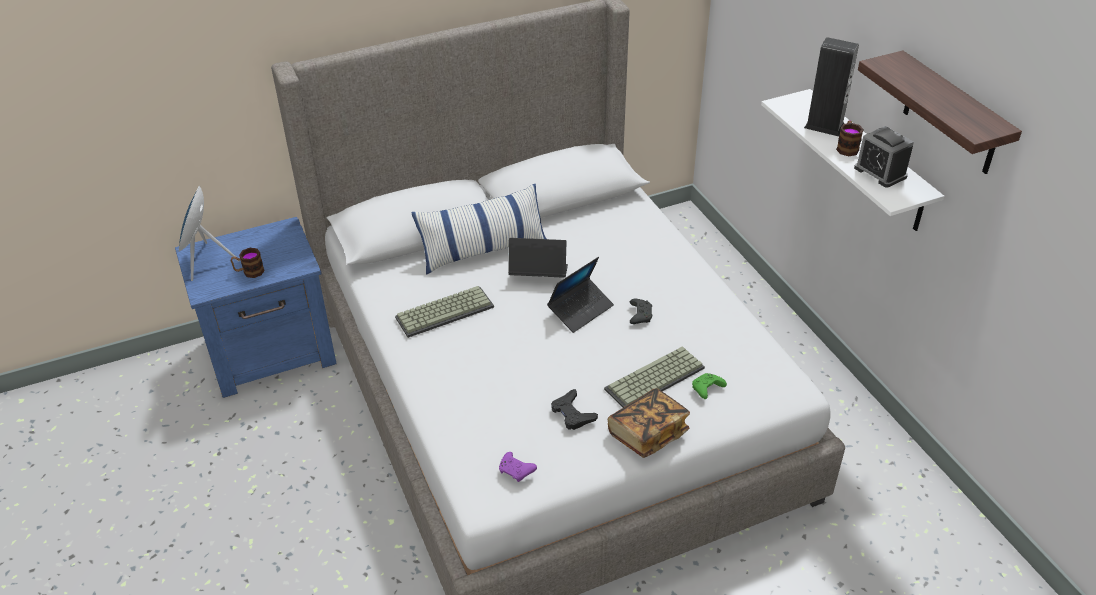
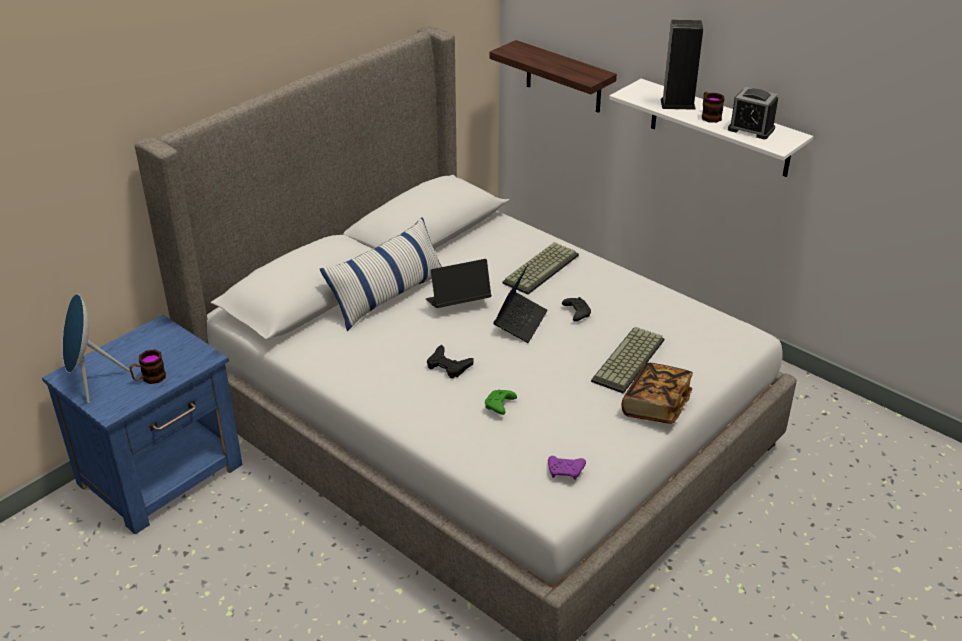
camera: 25 degrees left, 5 degrees down
keyboard [395,286,494,338] -> keyboard moved to [503,242,579,294]
black game controller [551,389,598,430] -> black game controller moved to [427,345,473,378]
green game controller [692,373,727,399] -> green game controller moved to [485,390,517,415]
shelf [858,51,1022,174] -> shelf moved to [490,40,617,113]

